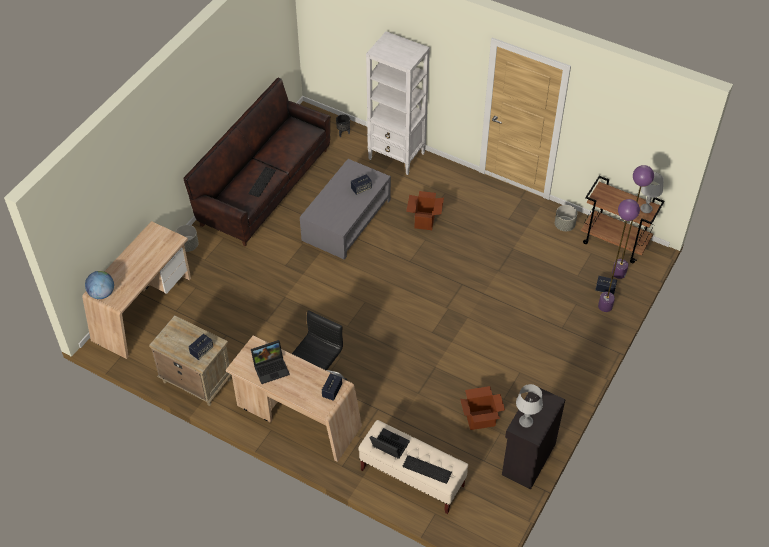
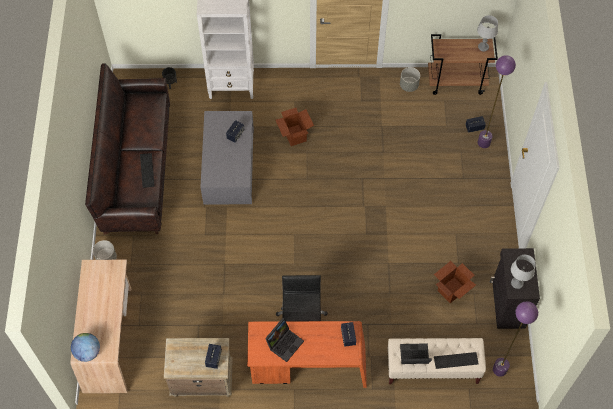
camera: 30 degrees left, 10 degrees up
beige desk [226,335,362,462] -> orange desk [247,321,367,388]
purple floor lamp [612,165,654,279] -> purple floor lamp moved to [493,301,538,377]

